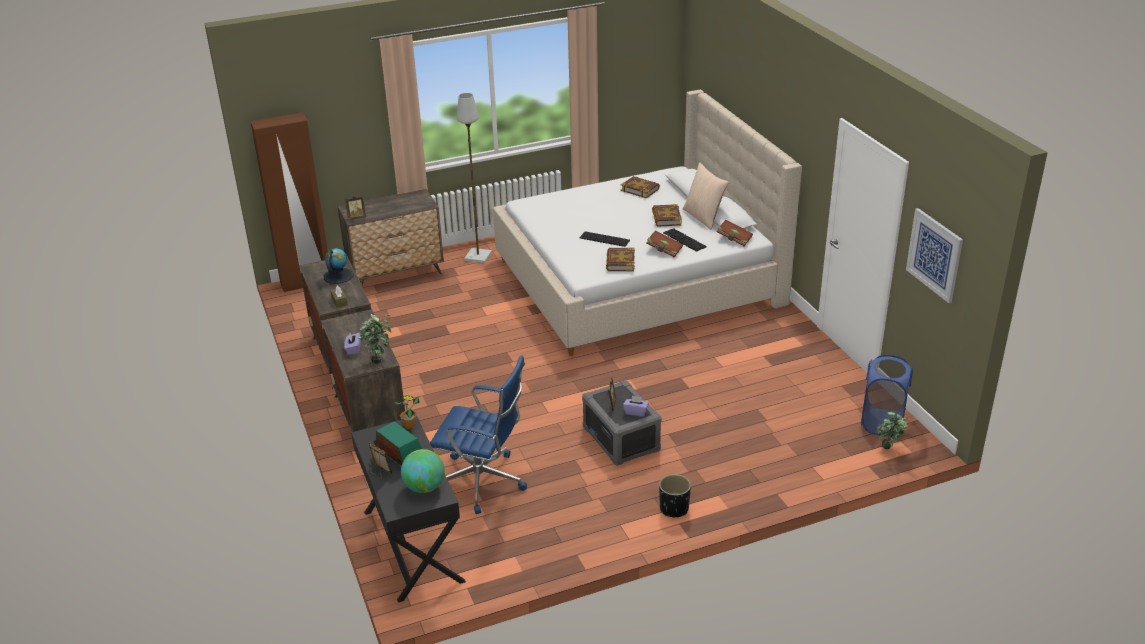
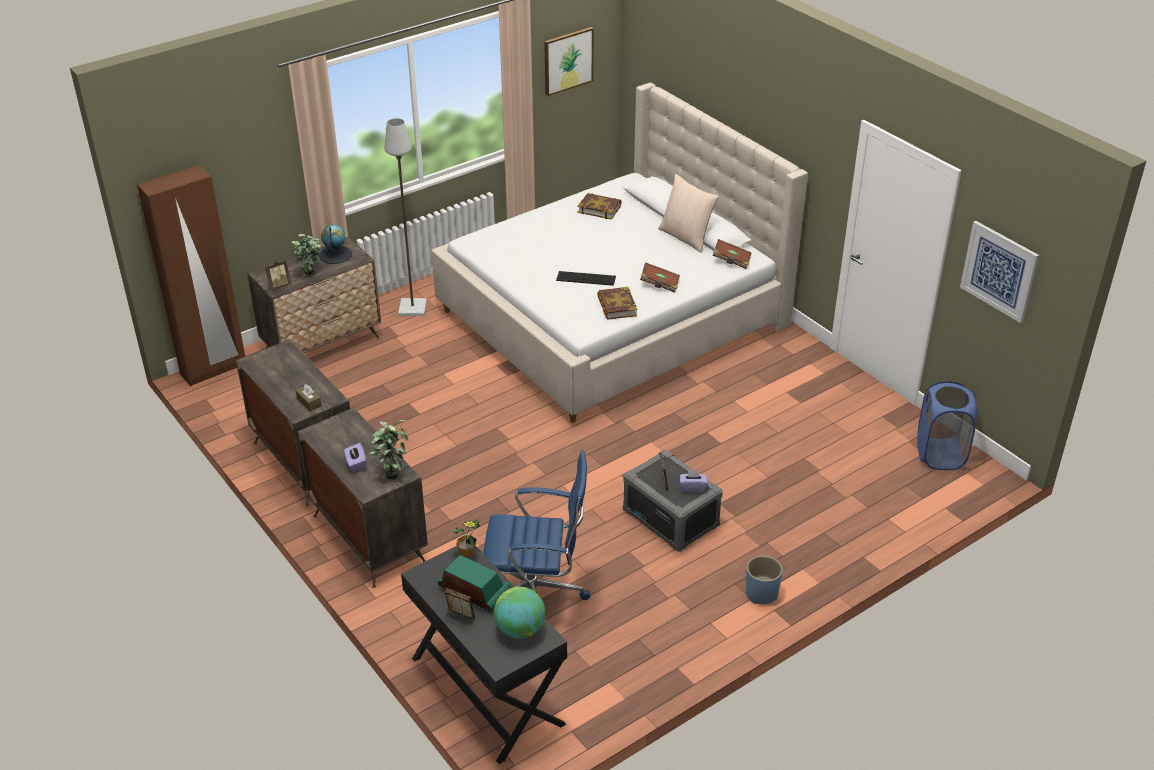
camera: 15 degrees left, 5 degrees up
globe [324,248,354,284] -> globe moved to [319,225,352,264]
book [652,204,682,227] -> none
black planter [659,474,691,517] -> blue planter [746,555,783,604]
keyboard [663,228,707,252] -> none
potted plant [877,412,908,449] -> potted plant moved to [292,234,321,275]
none -> picture [544,27,594,96]

